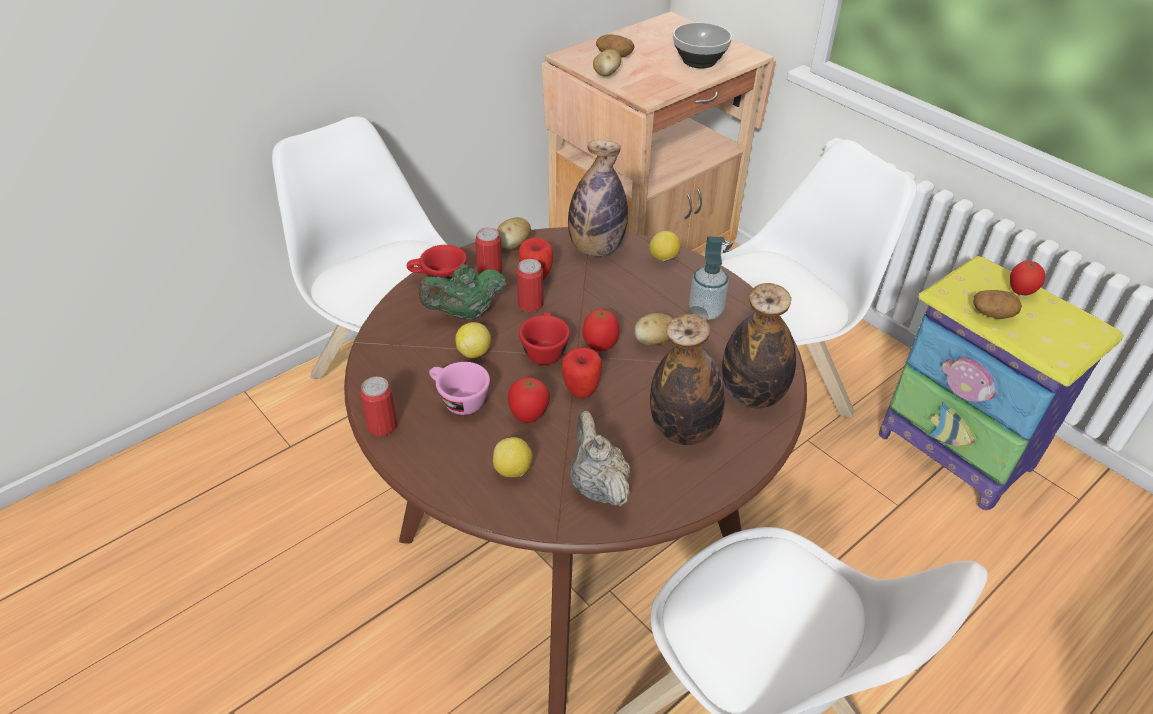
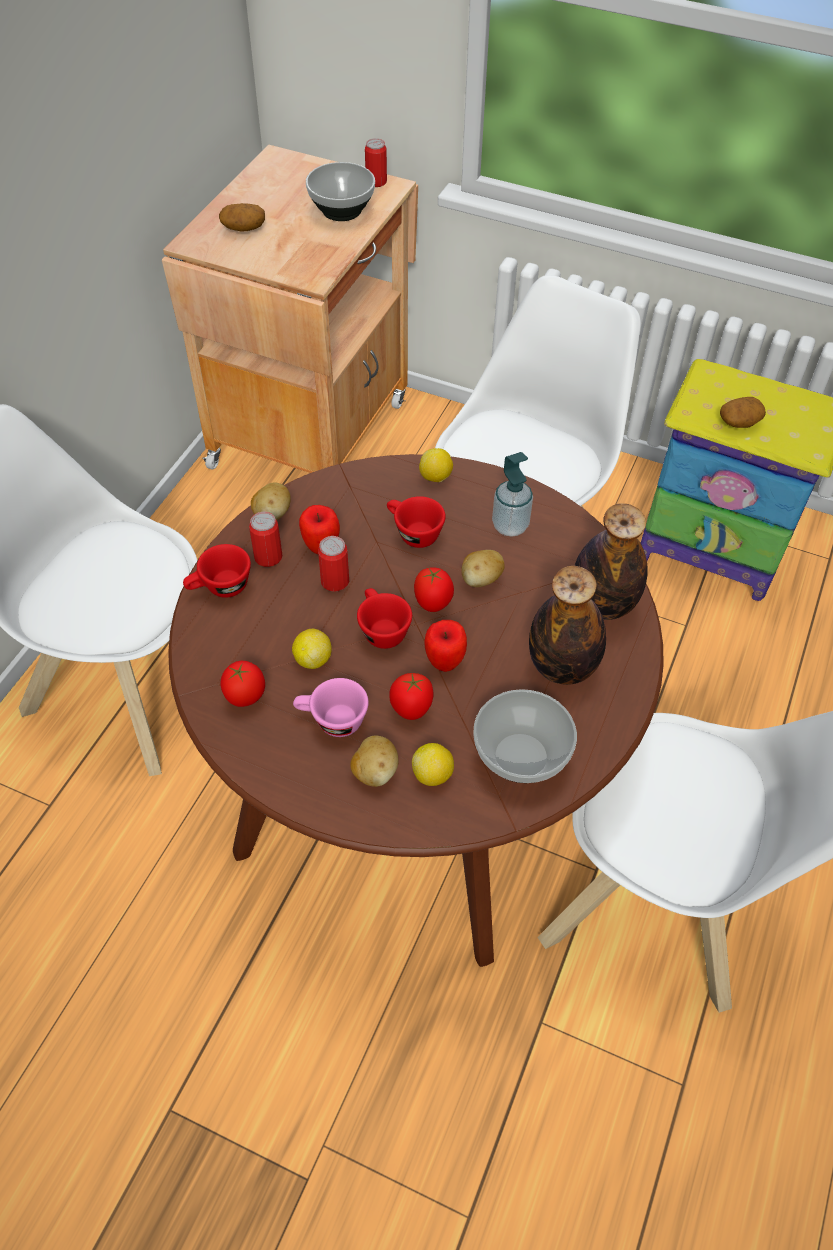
camera: 25 degrees left, 10 degrees up
can [360,377,397,436] -> can moved to [365,138,387,187]
green teapot [419,264,506,320] -> none
bottle [568,140,628,256] -> none
beige teapot [570,411,630,506] -> bowl [473,689,577,783]
potato [593,49,621,76] -> potato moved to [350,735,398,787]
tomato [1010,261,1045,295] -> tomato moved to [221,661,265,707]
none -> red cup [387,496,446,548]

